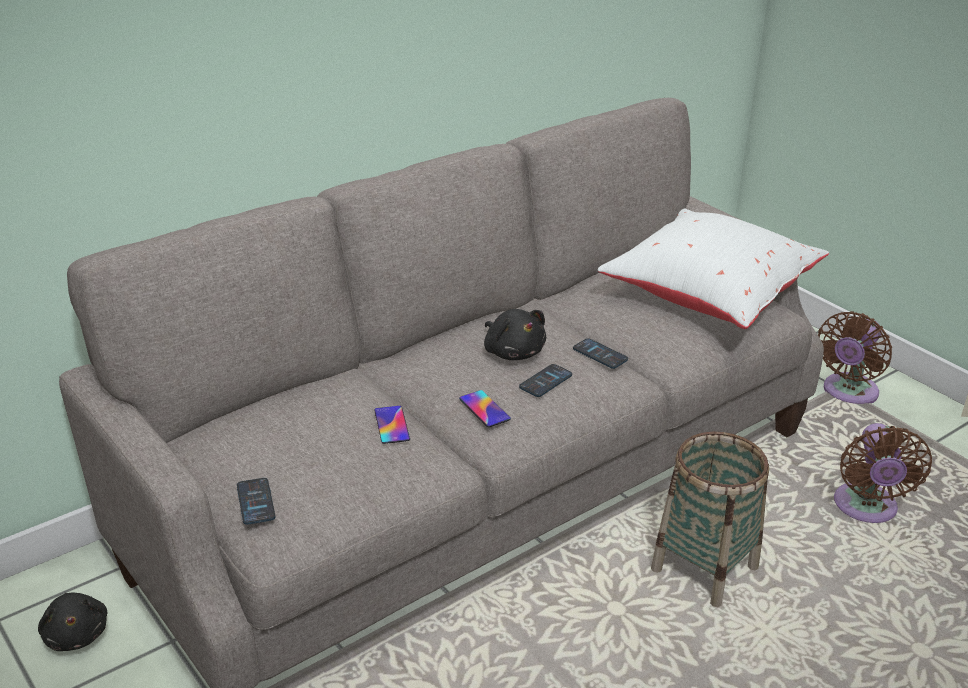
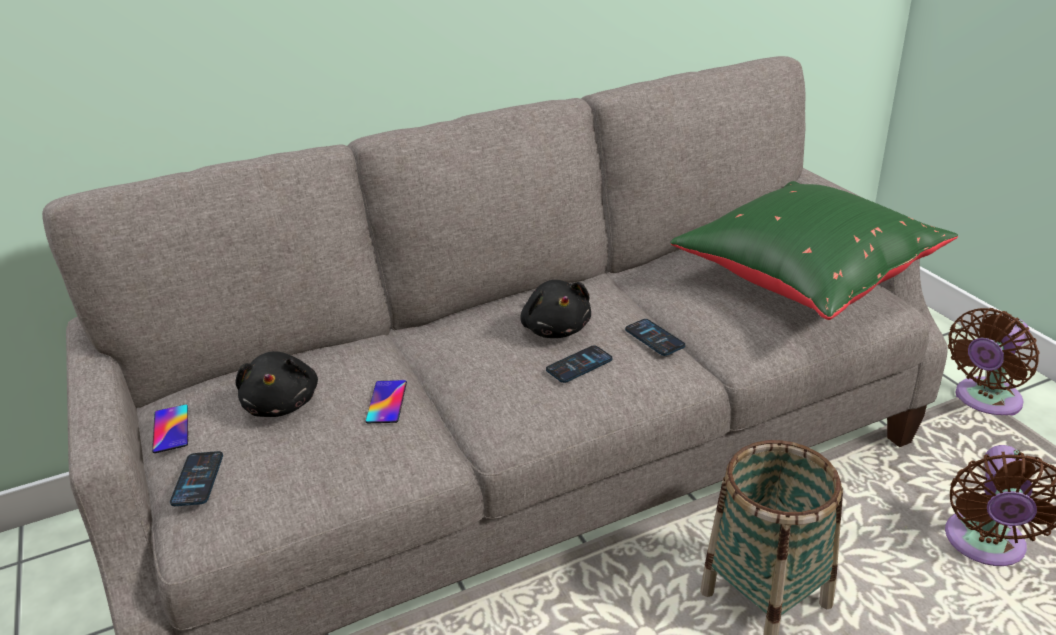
camera: 15 degrees right, 0 degrees up
black plush toy [38,593,107,651] -> black plush toy moved to [236,351,318,417]
phone [459,390,511,427] -> phone moved to [152,404,188,453]
white pillow [598,208,829,329] -> green pillow [670,181,958,320]

